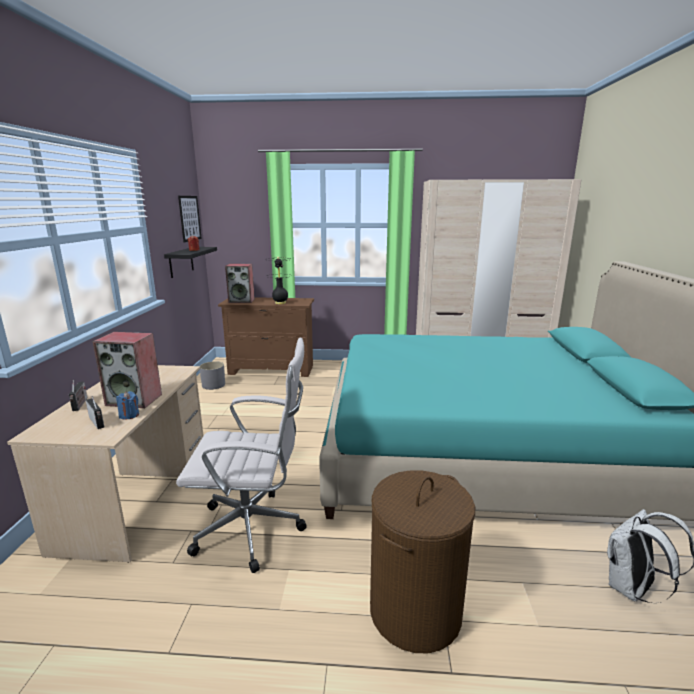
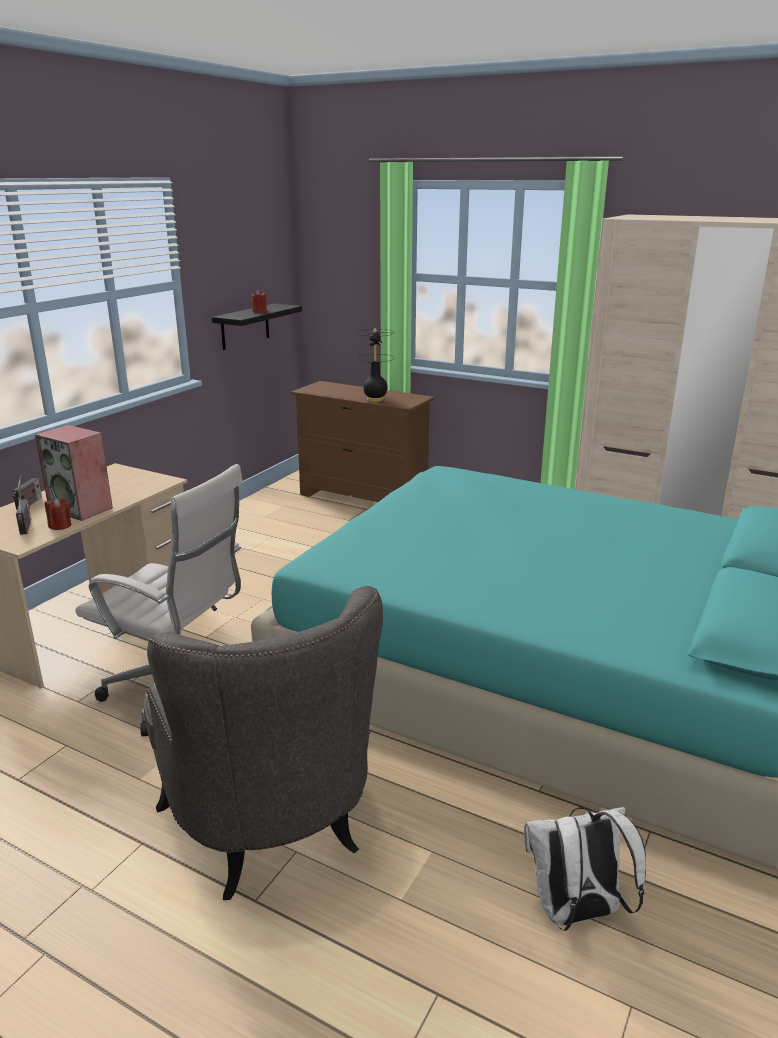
camera: 25 degrees right, 5 degrees up
blue candle [116,391,139,420] -> red candle [45,498,71,530]
picture [178,196,202,242] -> none
grey planter [200,361,225,390] -> none
speaker [225,264,255,303] -> none
brown laundry basket [370,470,475,653] -> grey armchair [143,586,383,900]

